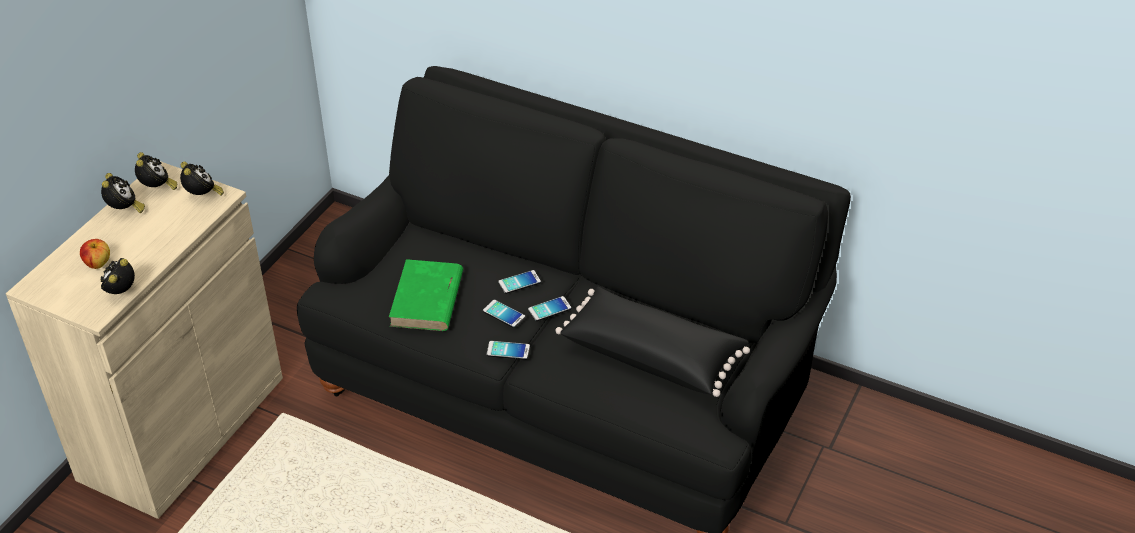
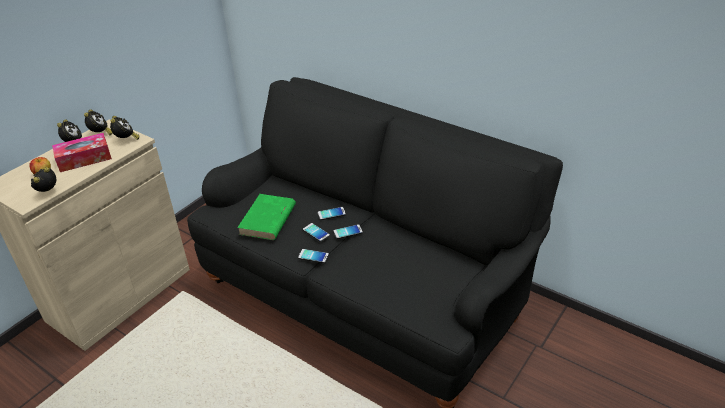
camera: 10 degrees right, 5 degrees down
black pillow [556,287,750,397] -> none
none -> tissue box [52,133,112,172]

